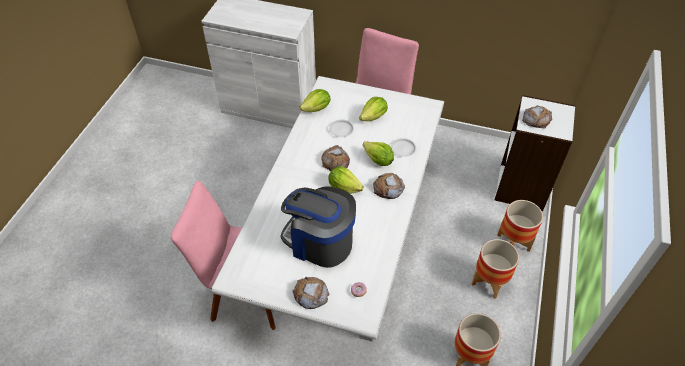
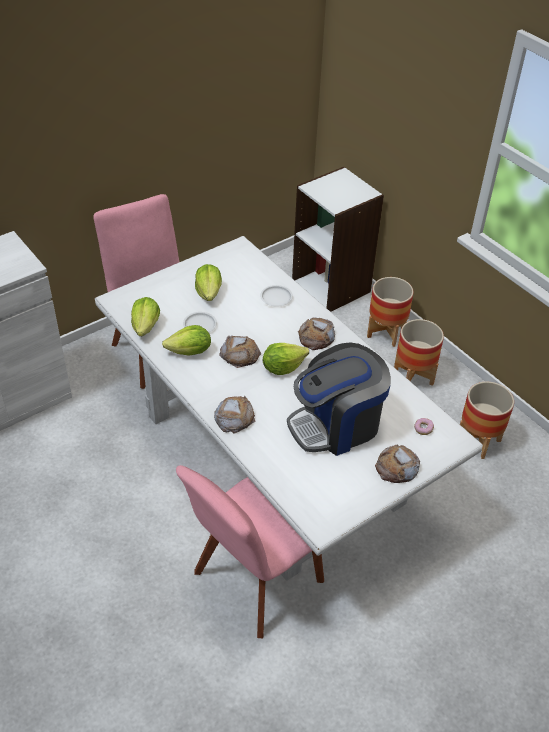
camera: 55 degrees left, 5 degrees down
lettuce [363,141,394,166] -> lettuce moved to [162,325,211,356]
bread [522,105,552,129] -> bread moved to [214,396,255,434]

